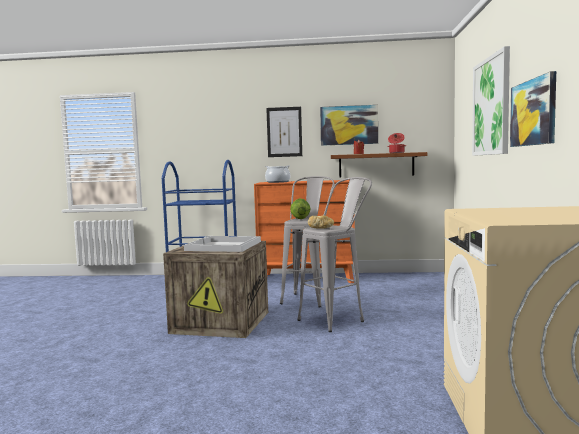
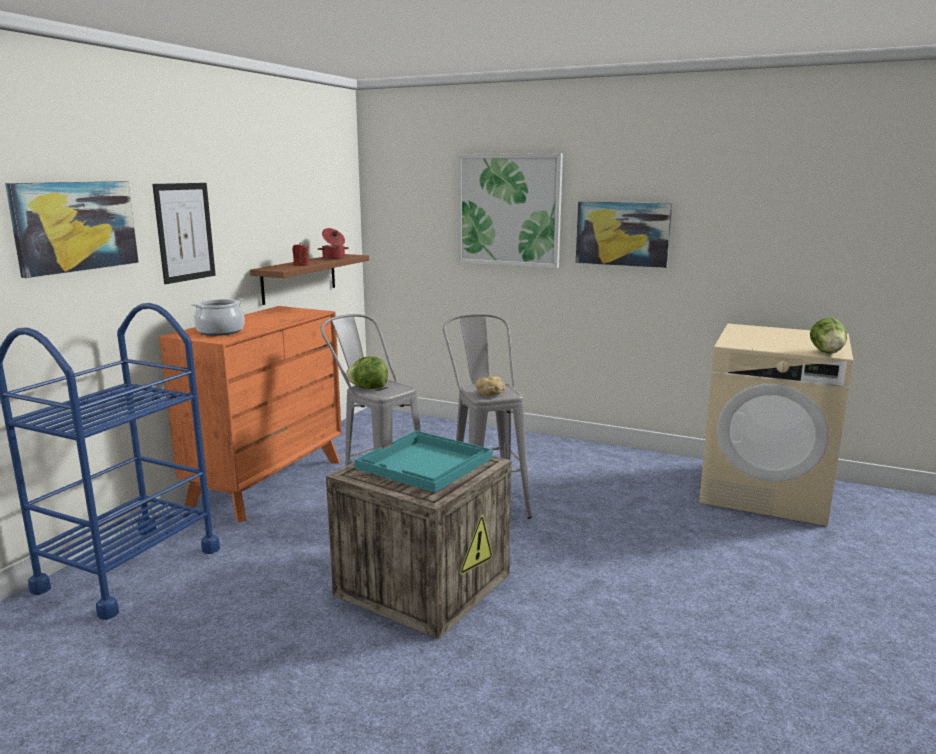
camera: 70 degrees left, 10 degrees up
white tray [184,236,261,252] -> turquoise tray [355,431,493,493]
picture [320,105,378,146] -> picture moved to [5,181,139,278]
none -> lettuce [810,317,847,354]

